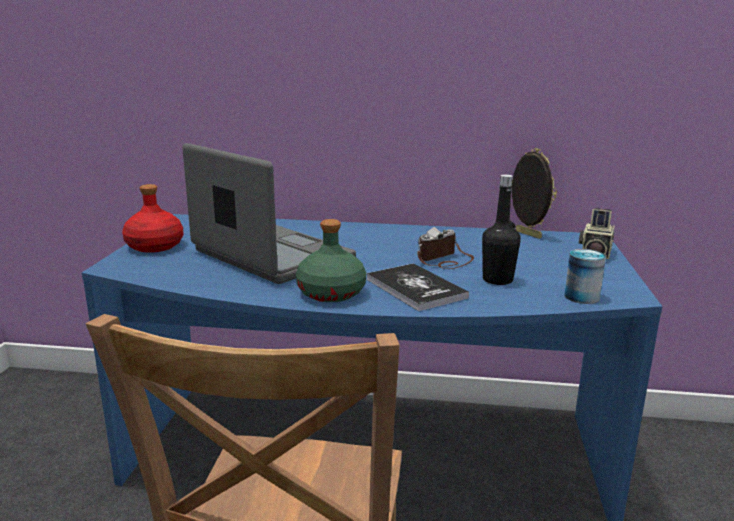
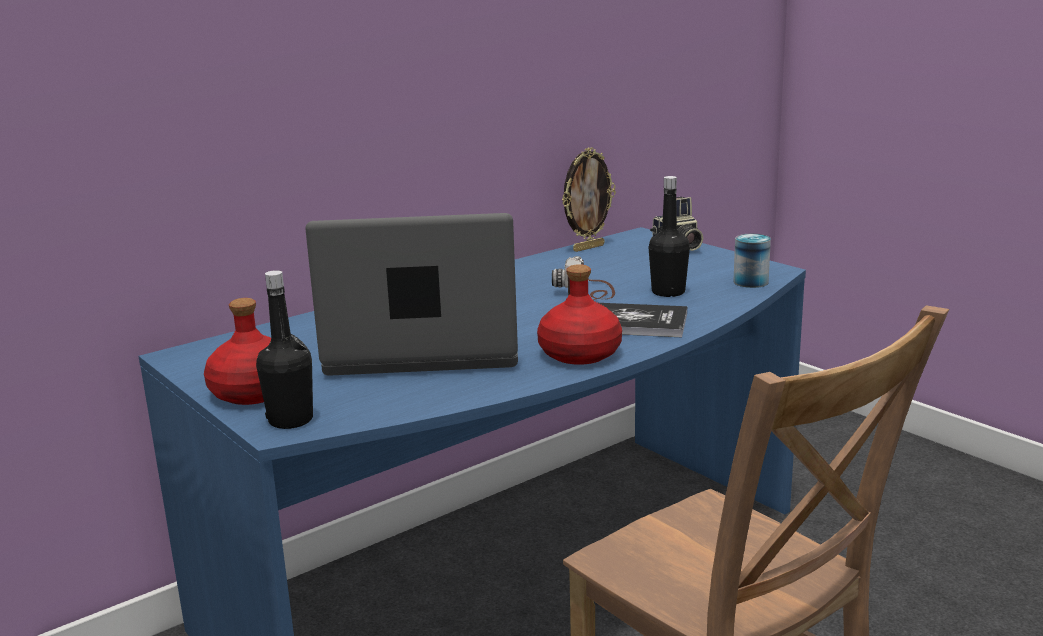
camera: 45 degrees left, 0 degrees up
green bottle [296,219,366,302] -> red bottle [537,264,622,365]
picture frame [512,148,557,239] -> picture frame turned 135 degrees clockwise [562,147,616,252]
none -> black bottle [256,270,313,429]

